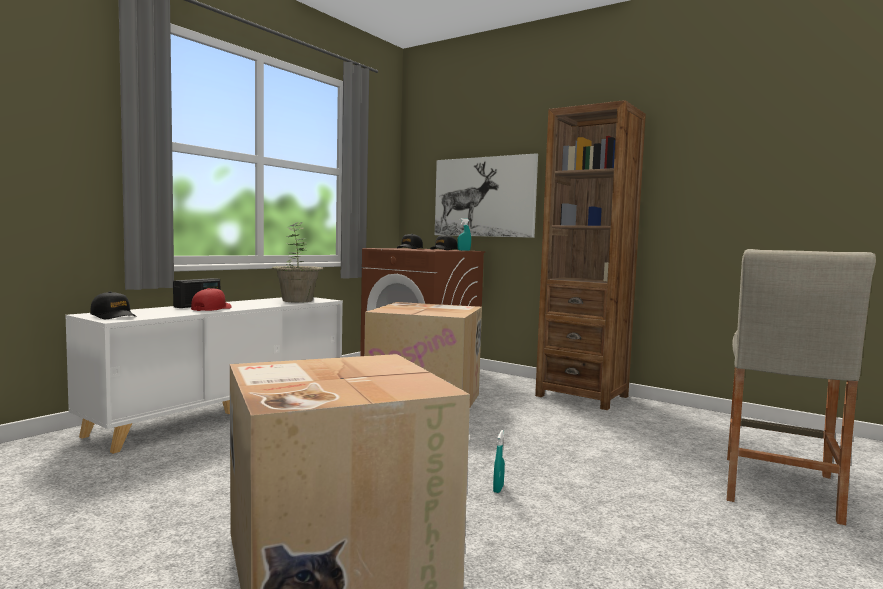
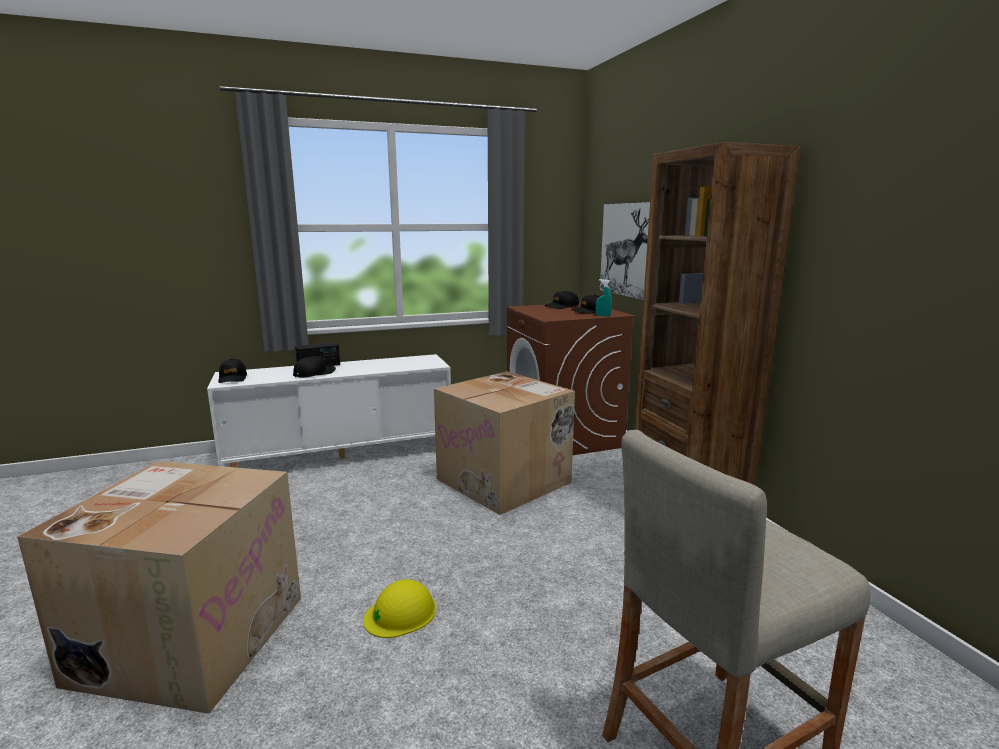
camera: 35 degrees right, 10 degrees up
red cap [191,288,231,311] -> black cap [293,356,336,377]
potted plant [272,222,323,303] -> none
turquoise spray bottle [493,430,505,493] -> yellow hard hat [363,579,437,638]

